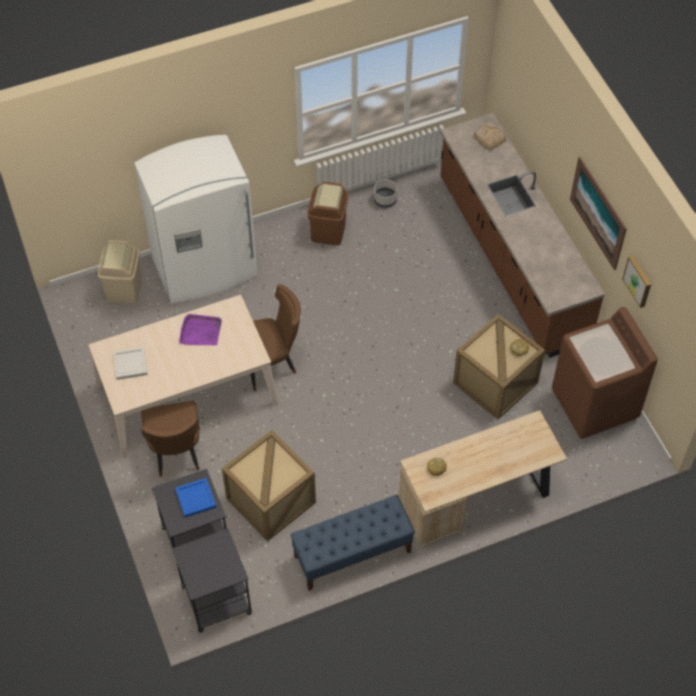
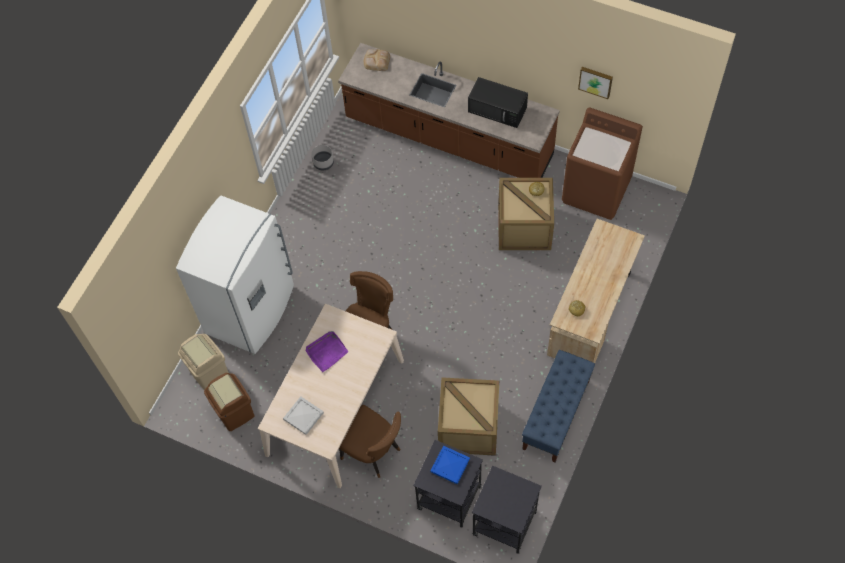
camera: 40 degrees left, 5 degrees up
brown trash can [308,182,348,245] -> brown trash can moved to [204,373,254,431]
picture [570,157,627,270] -> none
none -> black microwave [468,77,528,128]

